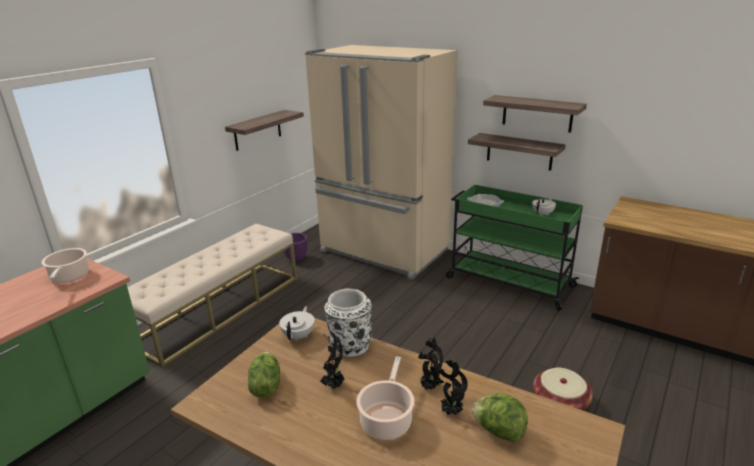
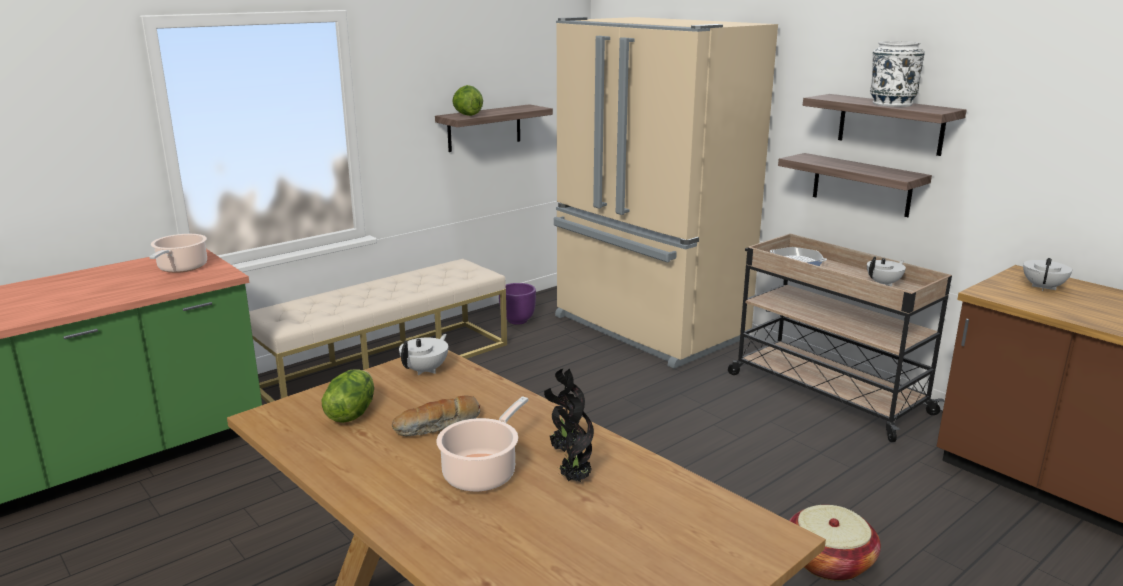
camera: 15 degrees right, 5 degrees down
potted plant [320,331,345,389] -> bread [392,396,480,437]
white vase [324,289,372,357] -> white vase moved to [870,41,925,107]
green cart [446,185,583,311] -> beige cart [728,233,952,442]
lettuce [472,393,528,442] -> lettuce moved to [452,85,483,116]
none -> white teapot [1023,258,1072,291]

